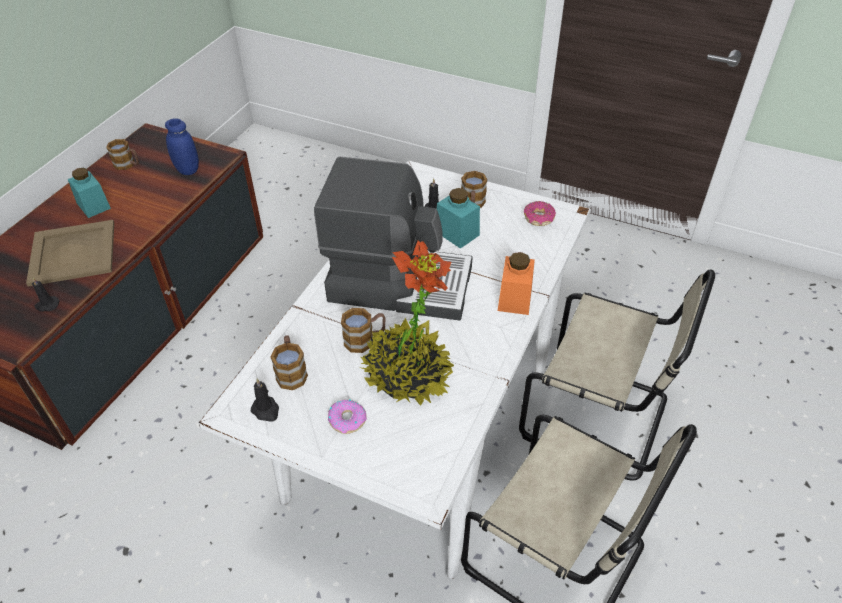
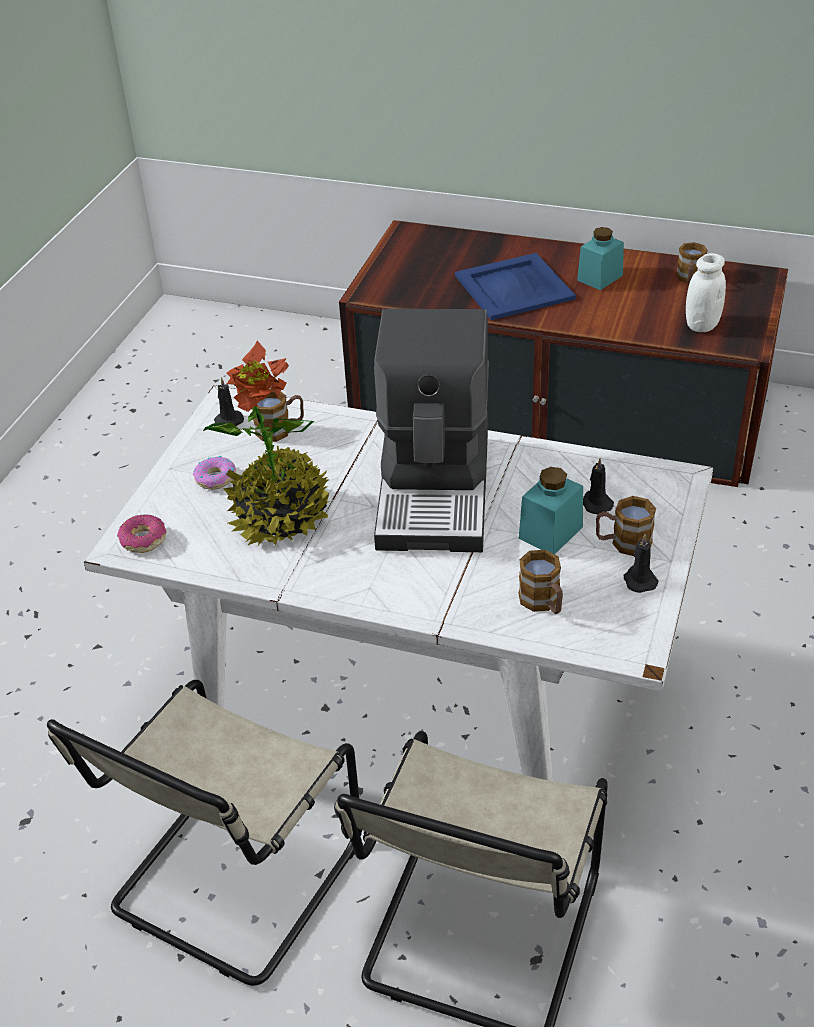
camera: 85 degrees right, 5 degrees down
beige tray [26,220,114,286] -> blue tray [455,253,576,320]
black candle [32,277,60,312] -> black candle moved to [624,534,659,593]
blue jar [165,118,199,175] -> white jar [686,253,726,332]
mug [341,308,386,353] -> mug moved to [519,550,563,614]
orange jar [498,252,535,315] -> none
donut [524,201,556,226] -> donut moved to [117,515,167,553]

